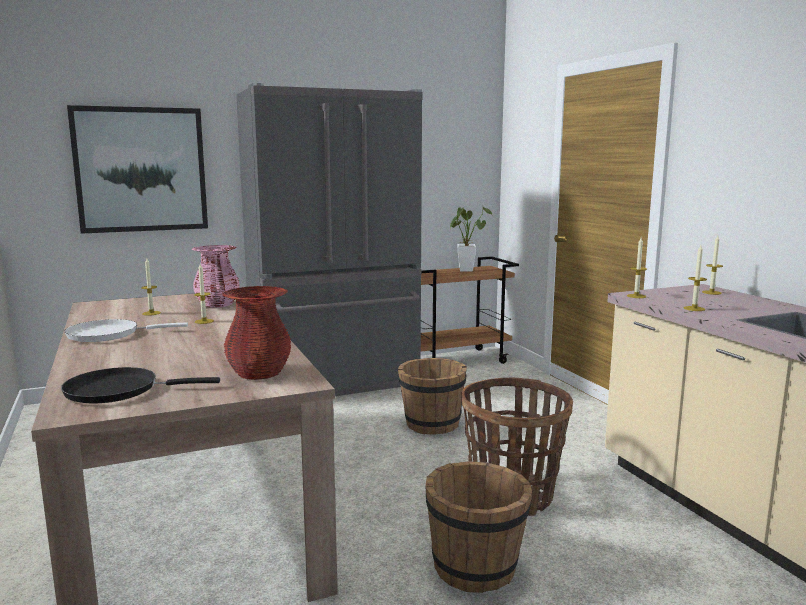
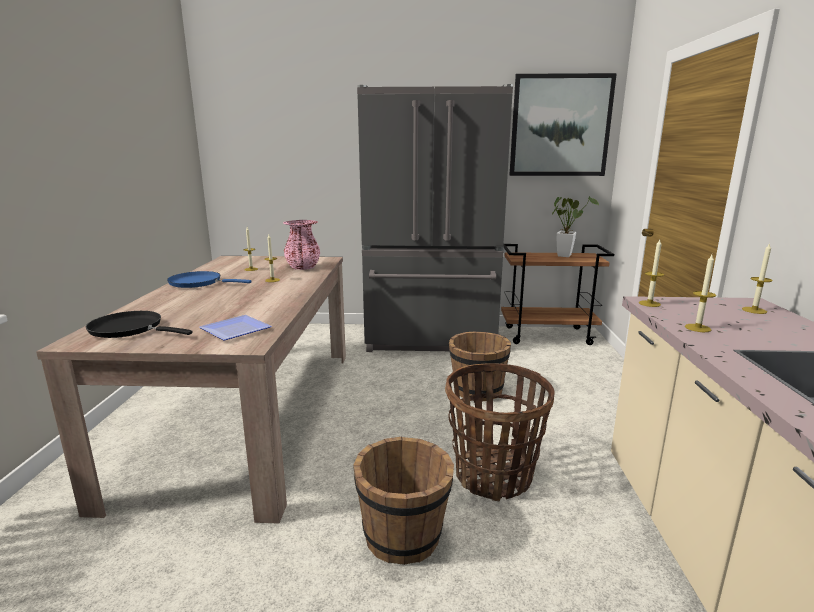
camera: 25 degrees right, 5 degrees up
white frying pan [64,319,188,342] -> blue frying pan [167,271,252,288]
picture [67,105,208,234] -> picture moved to [510,73,617,176]
red vase [222,286,291,380] -> plate [199,315,272,341]

